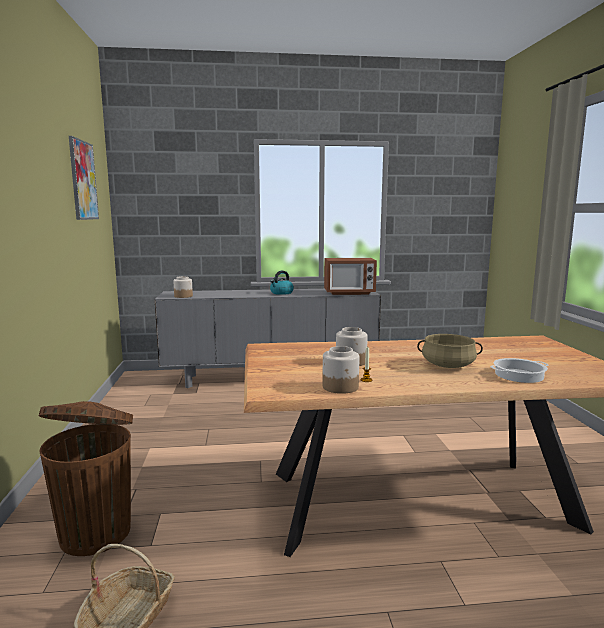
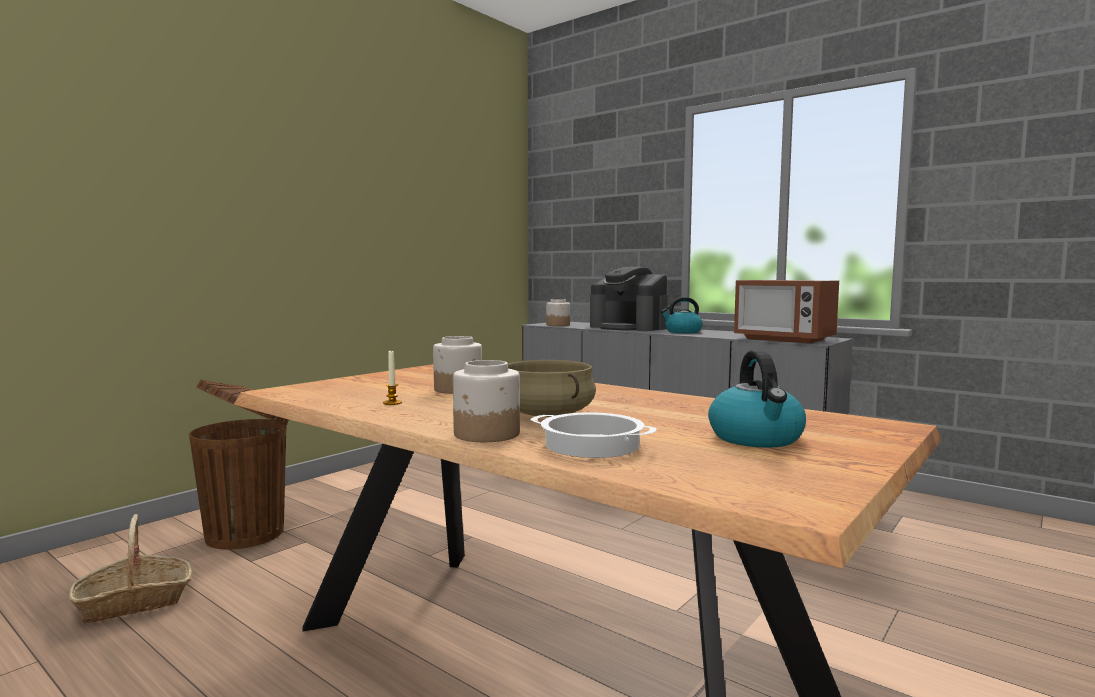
camera: 45 degrees right, 5 degrees down
picture [69,136,99,220] -> none
jar [322,346,359,394] -> jar moved to [453,360,520,442]
none -> coffee machine [590,267,668,331]
none -> kettle [708,350,806,448]

